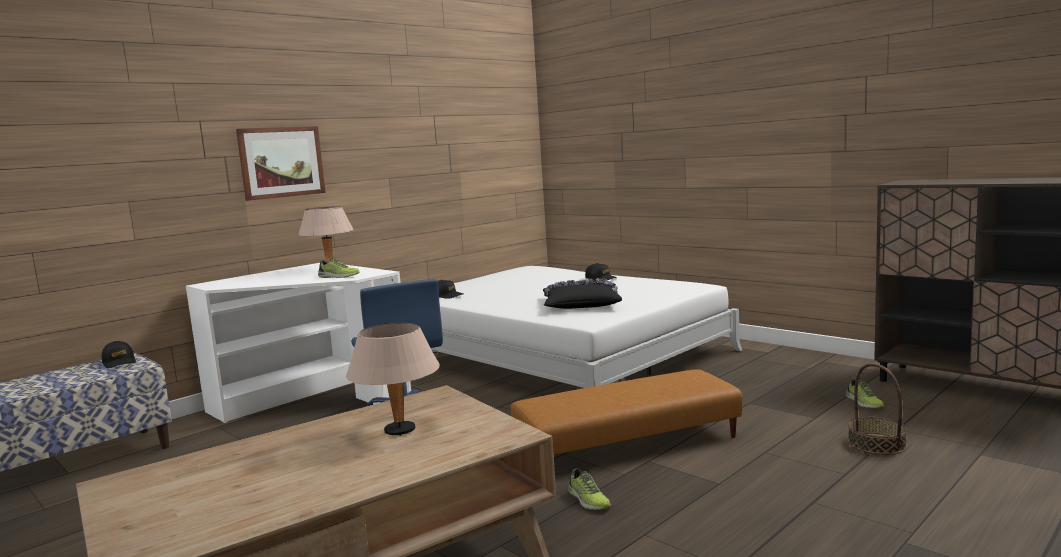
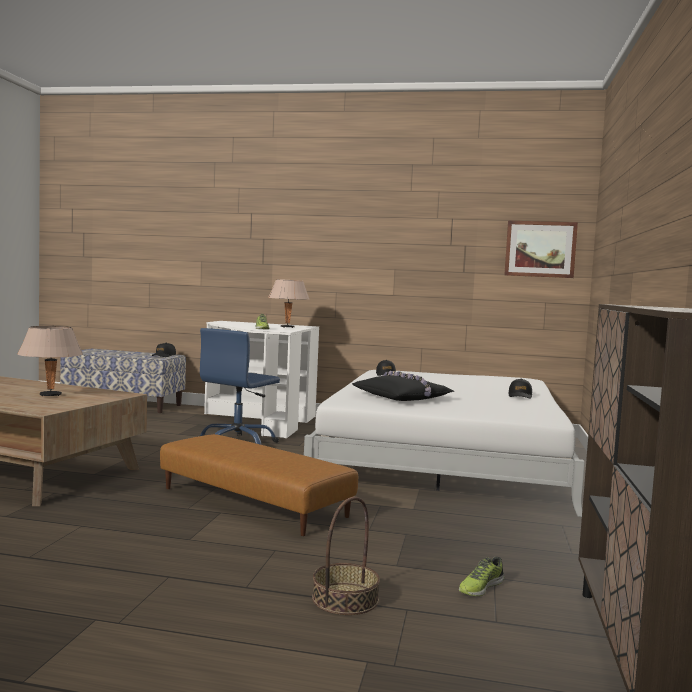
camera: 55 degrees right, 5 degrees down
picture [236,126,326,201] -> picture moved to [504,221,578,278]
shoe [568,468,611,510] -> none

